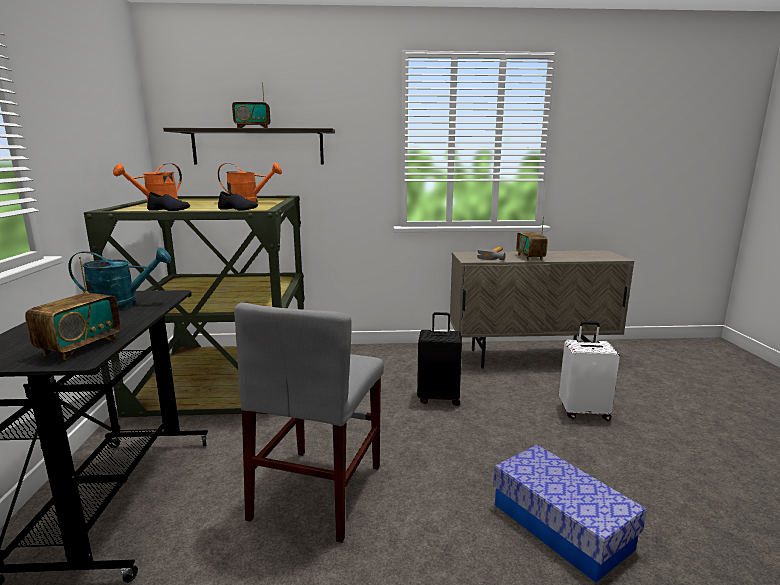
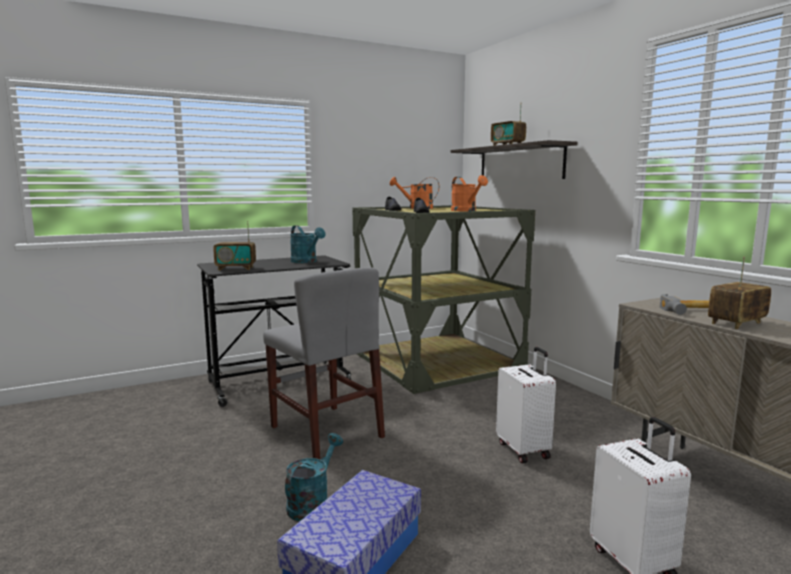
camera: 65 degrees right, 5 degrees down
grey chair [234,303,384,543] -> grey chair turned 120 degrees counterclockwise [263,267,385,459]
black suitcase [417,312,462,406] -> white suitcase [496,347,556,463]
none -> turquoise watering can [285,433,343,521]

